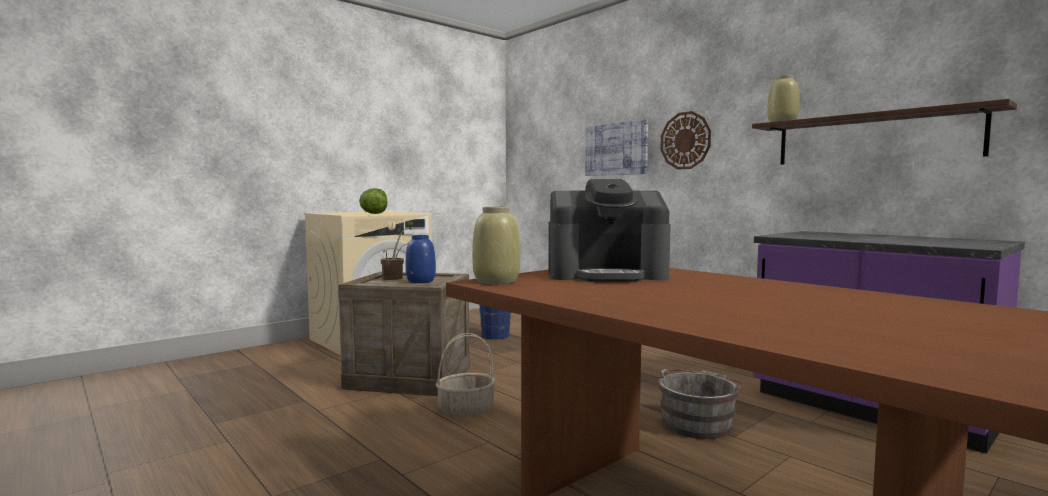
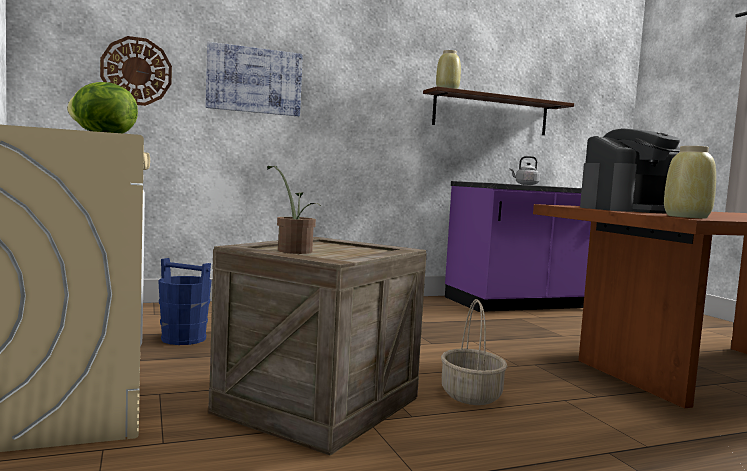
camera: 70 degrees left, 0 degrees up
blue vase [406,235,436,283] -> none
coffee machine [548,179,671,282] -> coffee machine turned 45 degrees clockwise [580,128,680,214]
grey bucket [658,369,743,439] -> none
wall clock [661,111,711,170] -> wall clock moved to [100,36,172,106]
none -> grey kettle [510,156,540,185]

